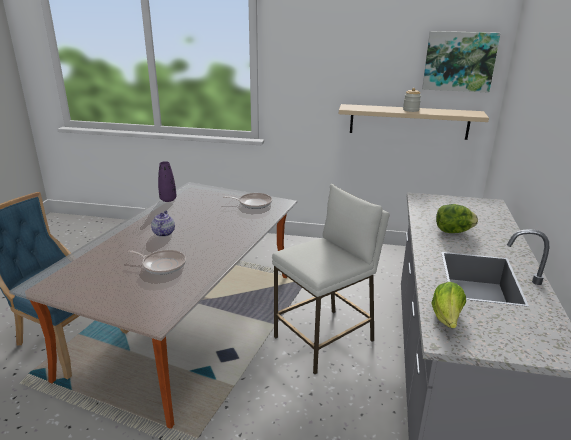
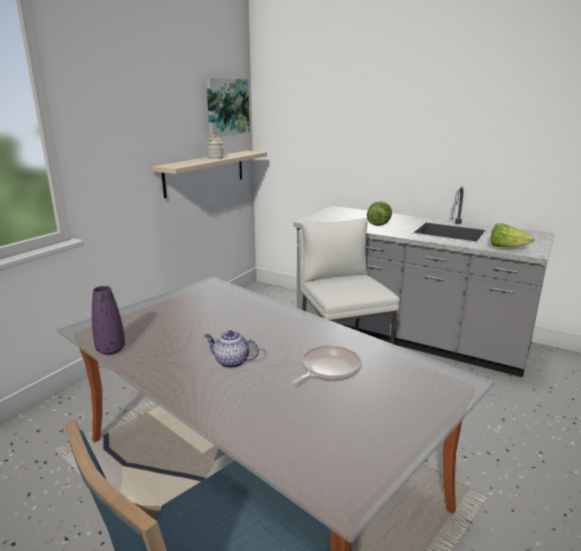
camera: 70 degrees left, 5 degrees down
frying pan [223,193,272,209] -> none

